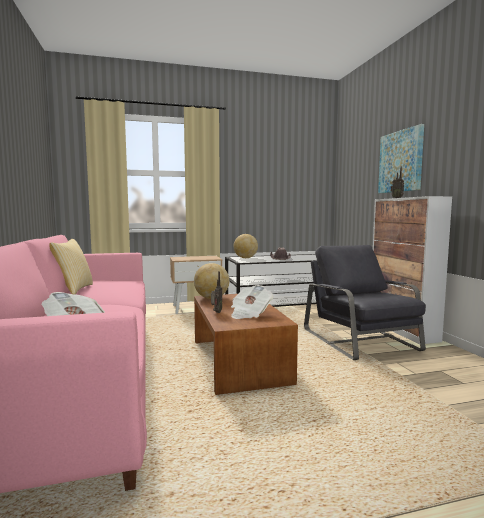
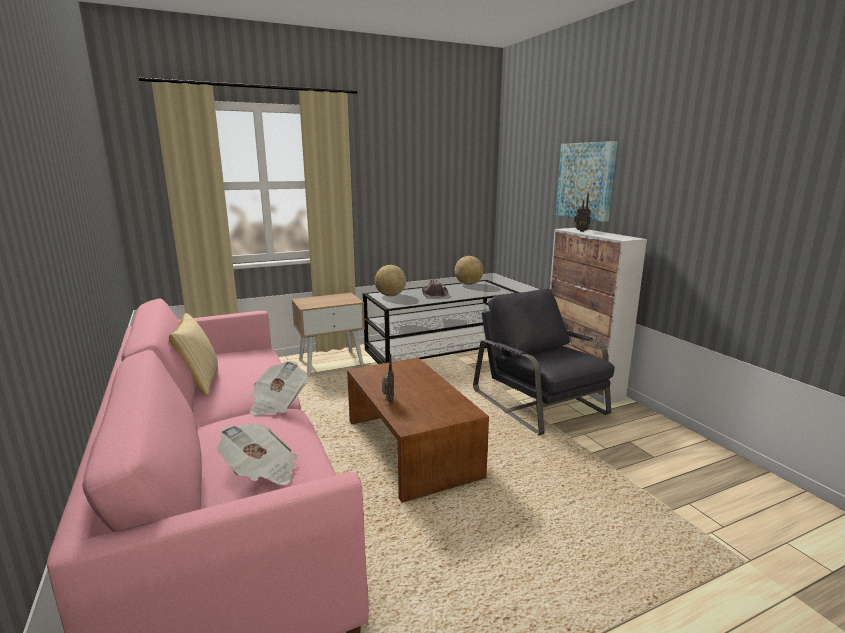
camera: 10 degrees left, 10 degrees up
globe [194,263,229,299] -> globe moved to [455,256,484,285]
newspaper [231,285,273,319] -> newspaper moved to [250,361,308,416]

